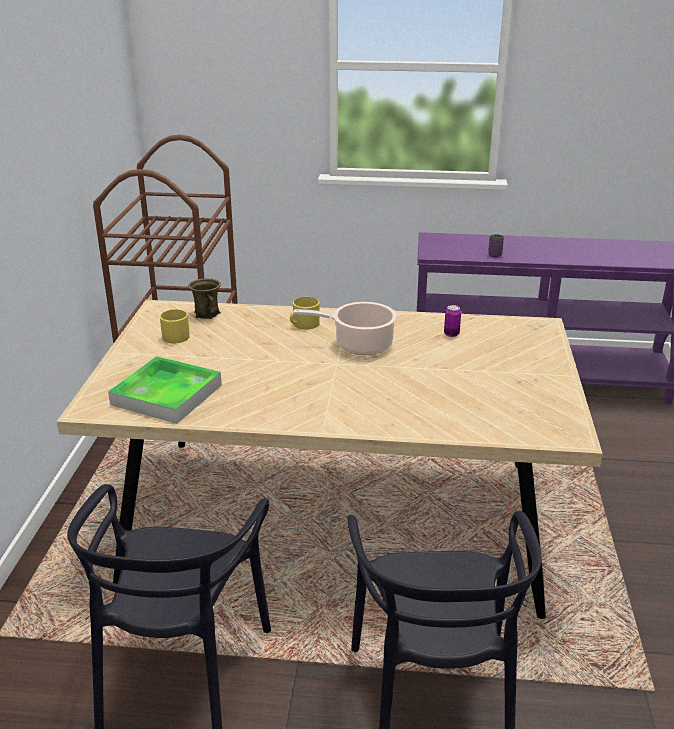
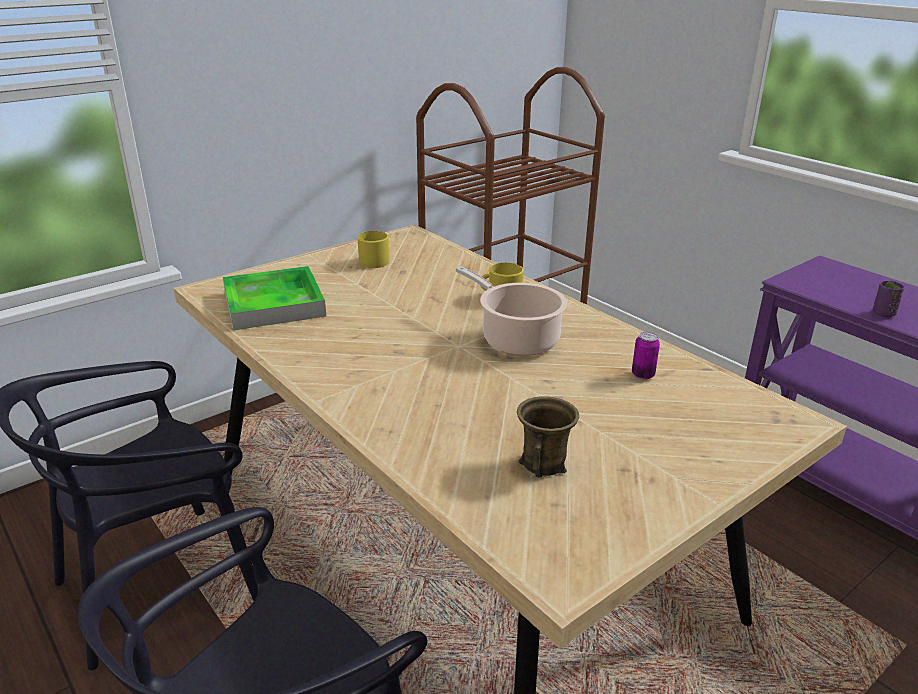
camera: 45 degrees right, 0 degrees up
brown mug [188,278,221,319] -> brown mug moved to [517,396,579,478]

